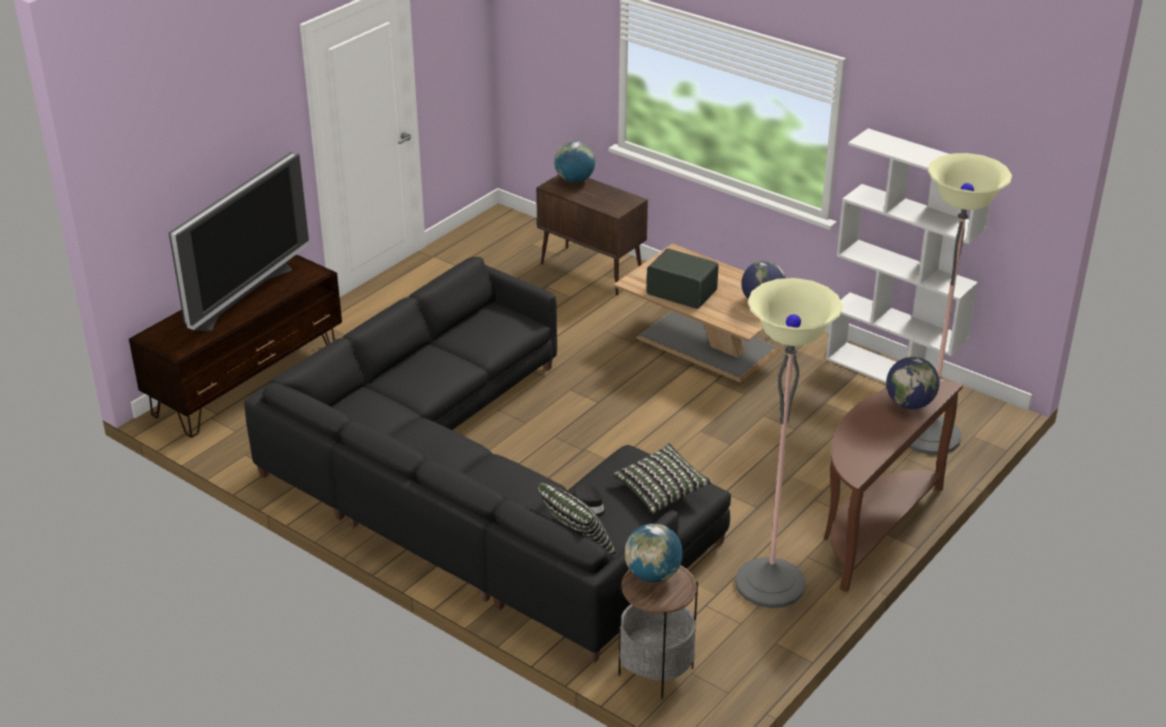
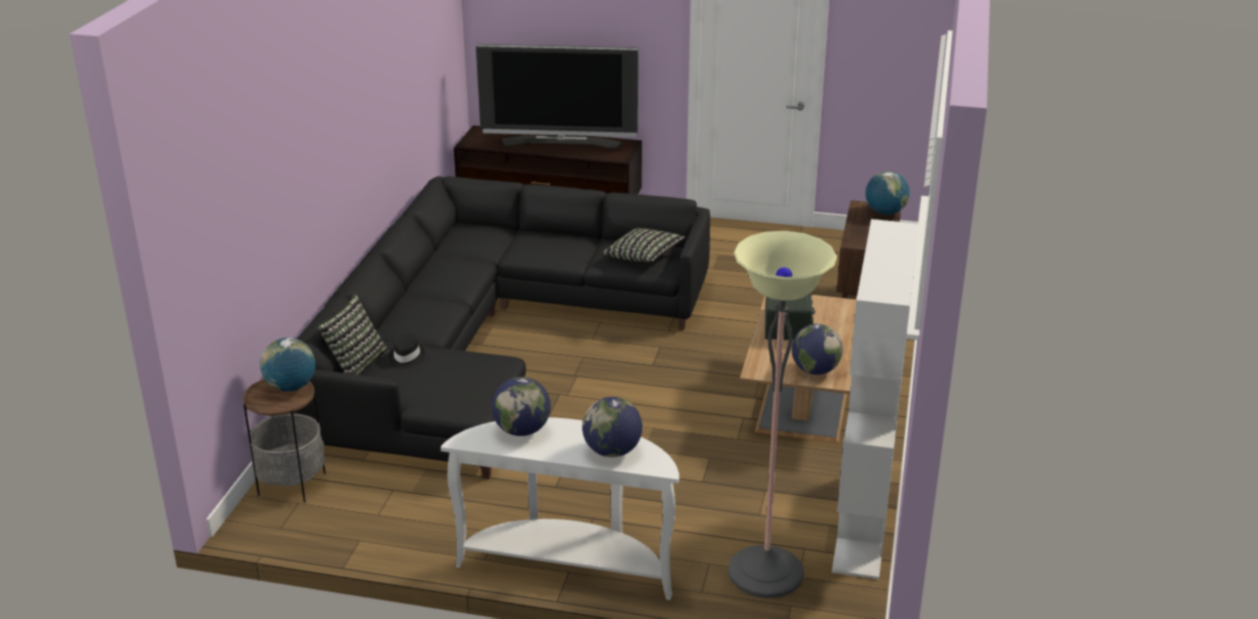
camera: 65 degrees right, 5 degrees down
pillow [613,443,712,514] -> pillow moved to [603,228,685,262]
floor lamp [735,278,843,608] -> none
brown console table [824,380,963,592] -> white console table [441,417,679,600]
none -> globe [492,377,551,436]

